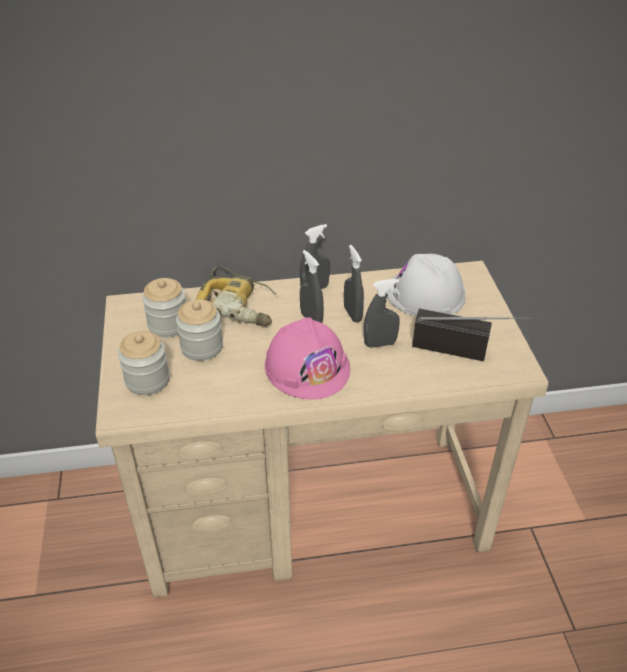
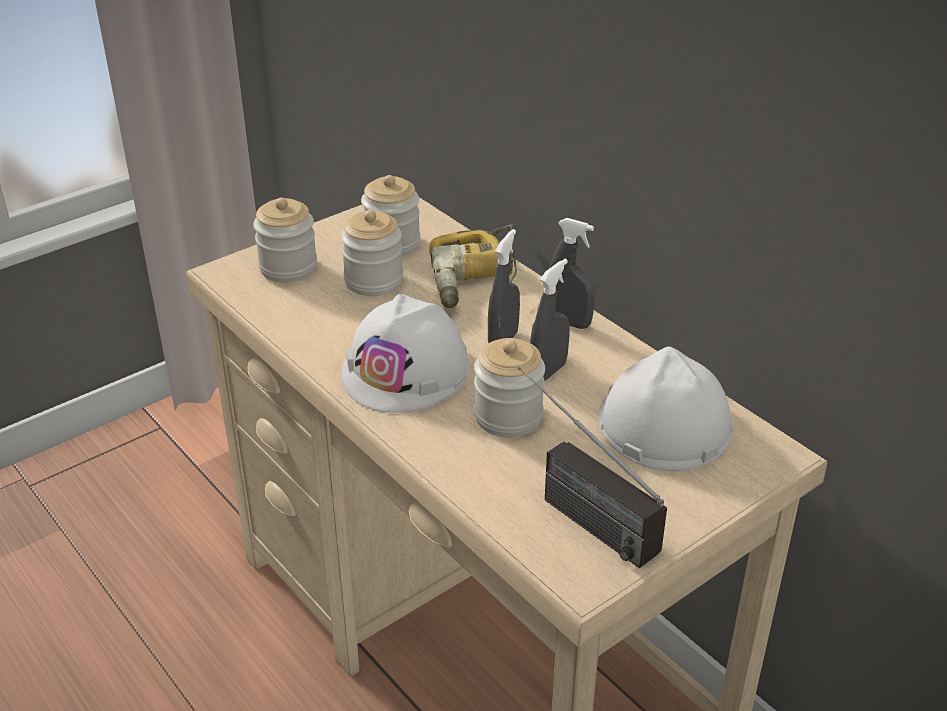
camera: 60 degrees right, 5 degrees down
pink hard hat [265,317,350,399] -> white hard hat [341,294,469,413]
grey spray bottle [364,279,400,348] -> jar [474,338,545,437]
radio [412,308,538,361] -> radio turned 150 degrees clockwise [518,367,667,568]

